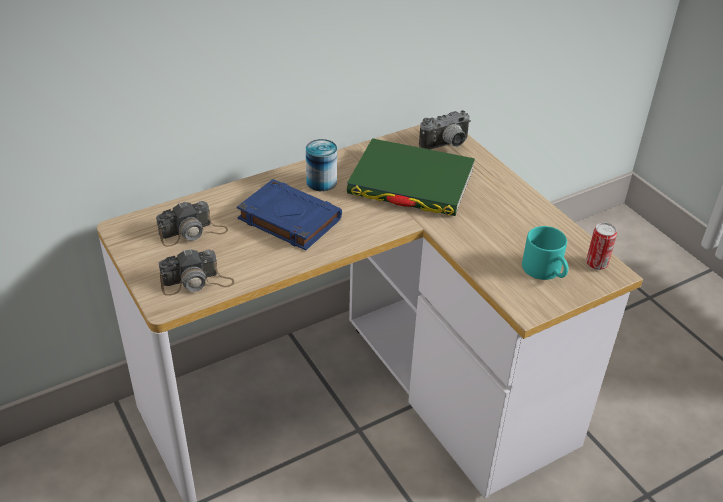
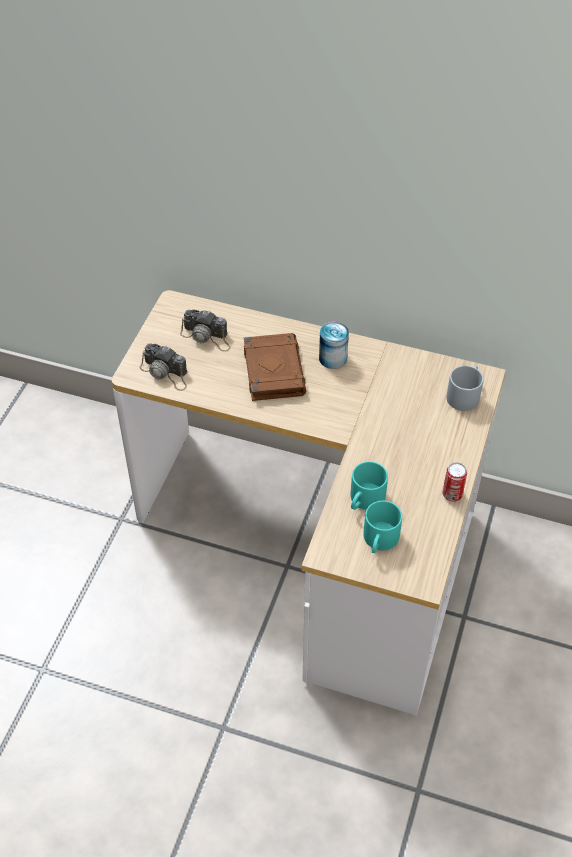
camera: 50 degrees right, 10 degrees up
blue book [237,179,342,250] -> brown book [244,333,306,401]
green book [347,138,475,216] -> none
camera [419,110,471,150] -> grey mug [446,366,484,411]
can [586,223,617,270] -> can moved to [442,462,467,502]
none -> turquoise mug [351,461,388,510]

